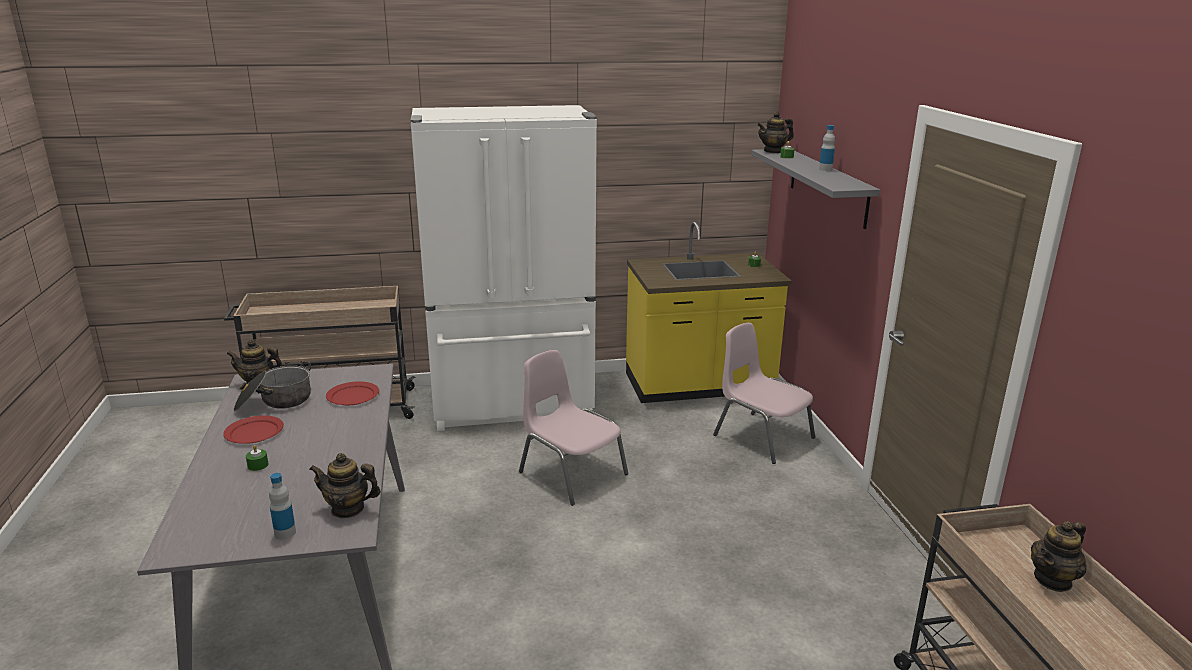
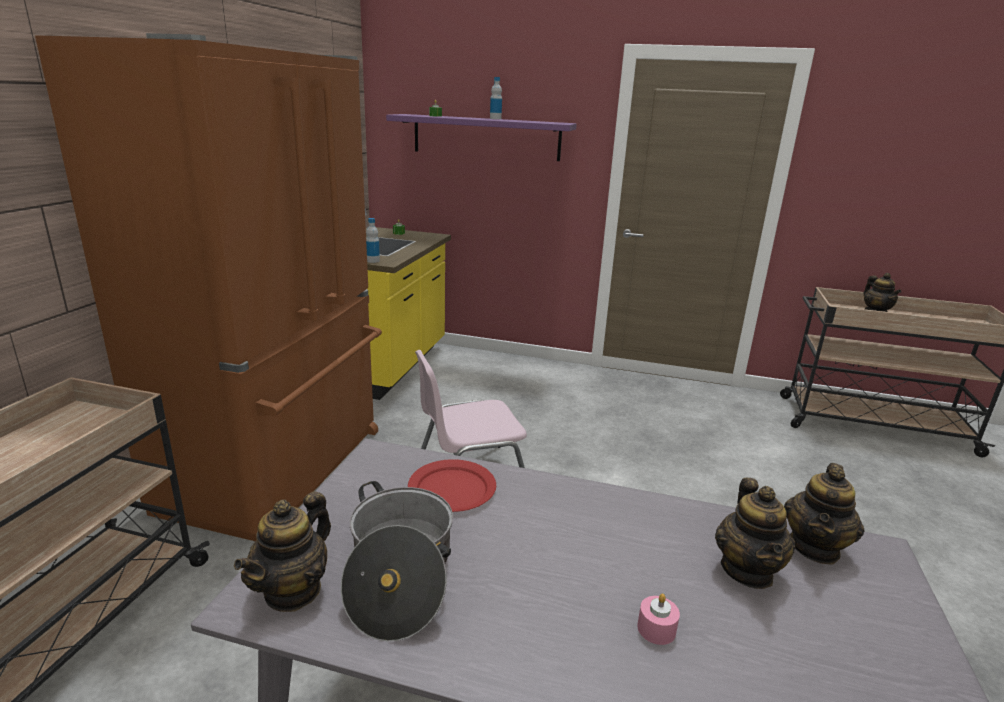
camera: 65 degrees left, 0 degrees up
red plate [223,415,284,444] -> none
green candle [246,445,268,471] -> pink candle [637,594,680,645]
bottle [269,473,296,539] -> bottle moved to [366,218,380,263]
white fridge [411,105,597,431] -> brown fridge [35,33,382,541]
pink chair [713,323,815,464] -> none
grey shelf [751,149,880,229] -> purple shelf [386,114,577,161]
teapot [757,112,794,153] -> teapot moved to [715,478,796,589]

